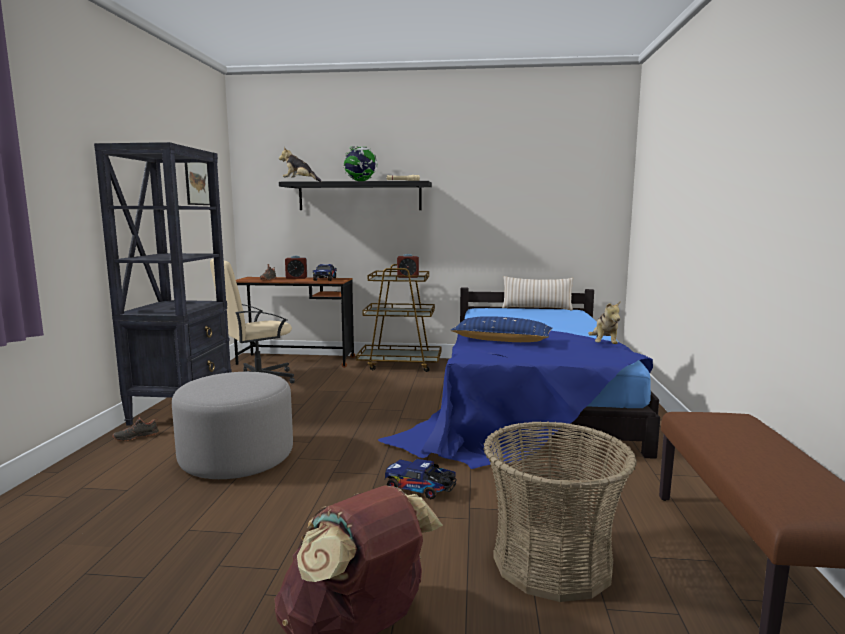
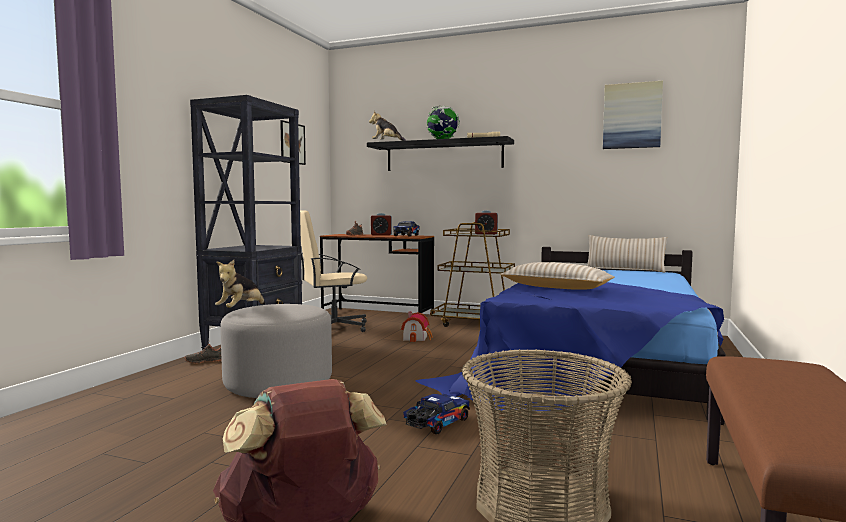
camera: 15 degrees right, 5 degrees down
toy truck [385,459,456,499] -> toy truck turned 90 degrees clockwise [403,394,470,434]
blue pillow [450,316,552,342] -> beige pillow [500,262,615,290]
plush toy [588,301,621,344] -> plush toy moved to [215,260,265,308]
none -> toy house [401,311,433,342]
none -> picture [603,81,663,149]

